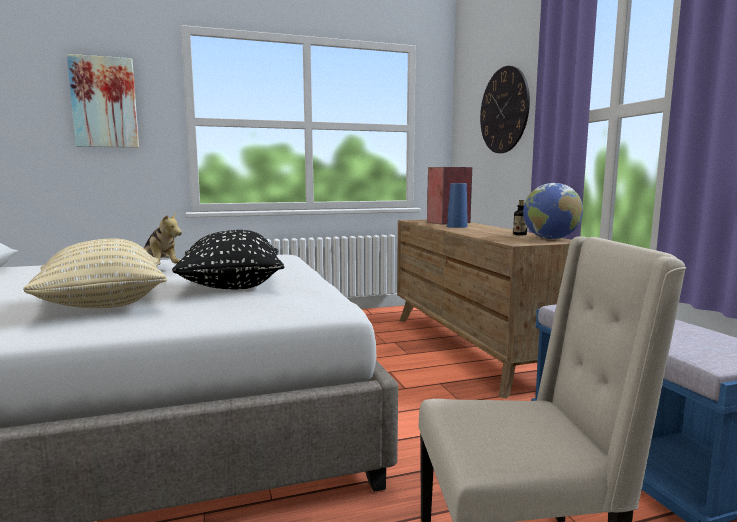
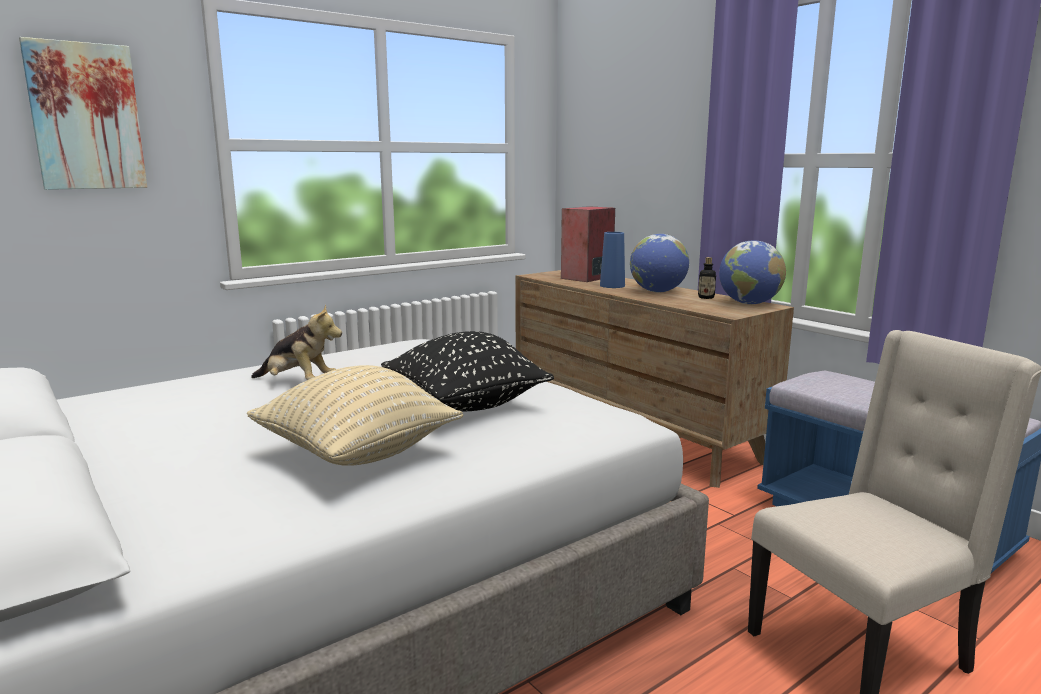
camera: 20 degrees left, 5 degrees up
wall clock [480,66,530,153] -> none
none -> globe [630,234,689,293]

